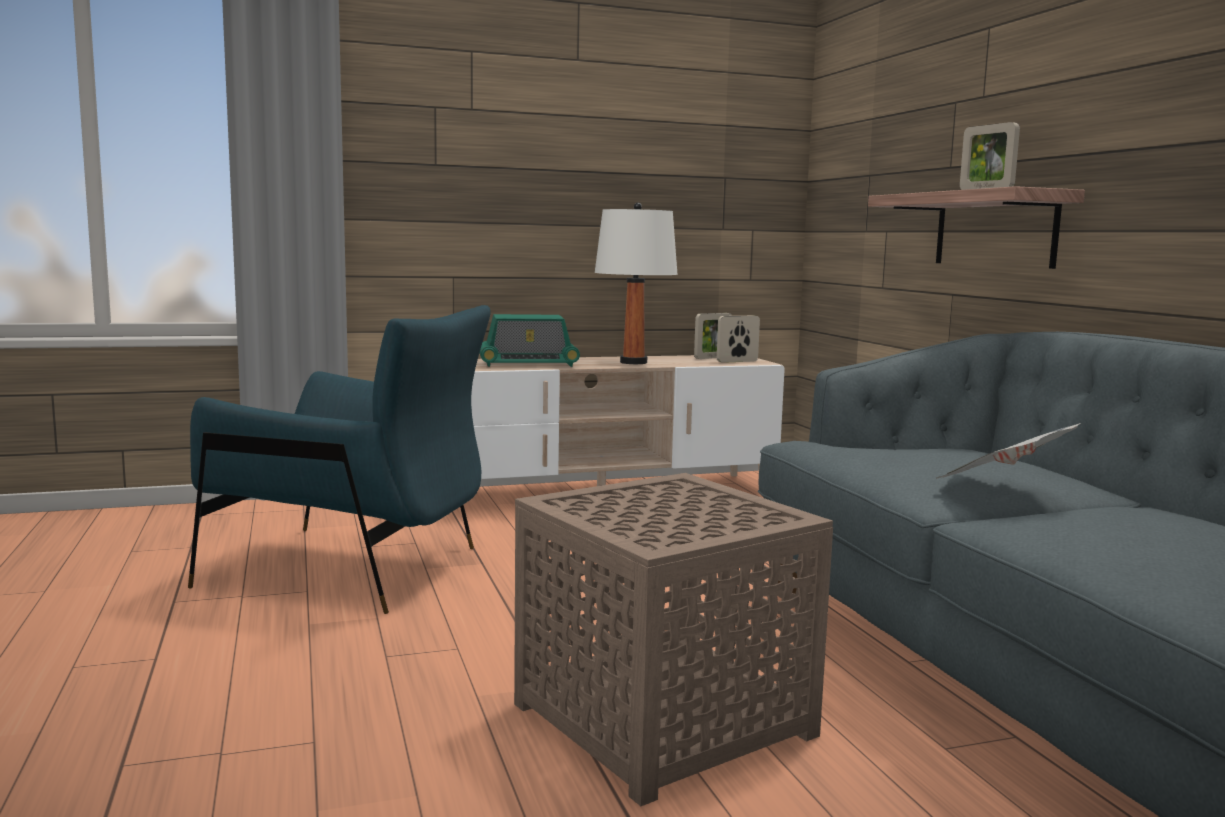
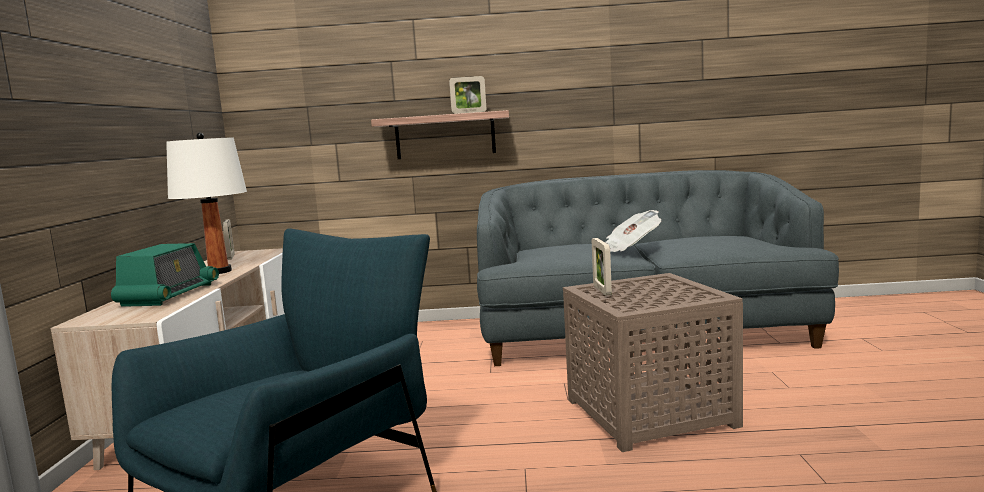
camera: 70 degrees left, 0 degrees up
picture frame [717,316,760,363] -> picture frame moved to [592,238,612,296]

